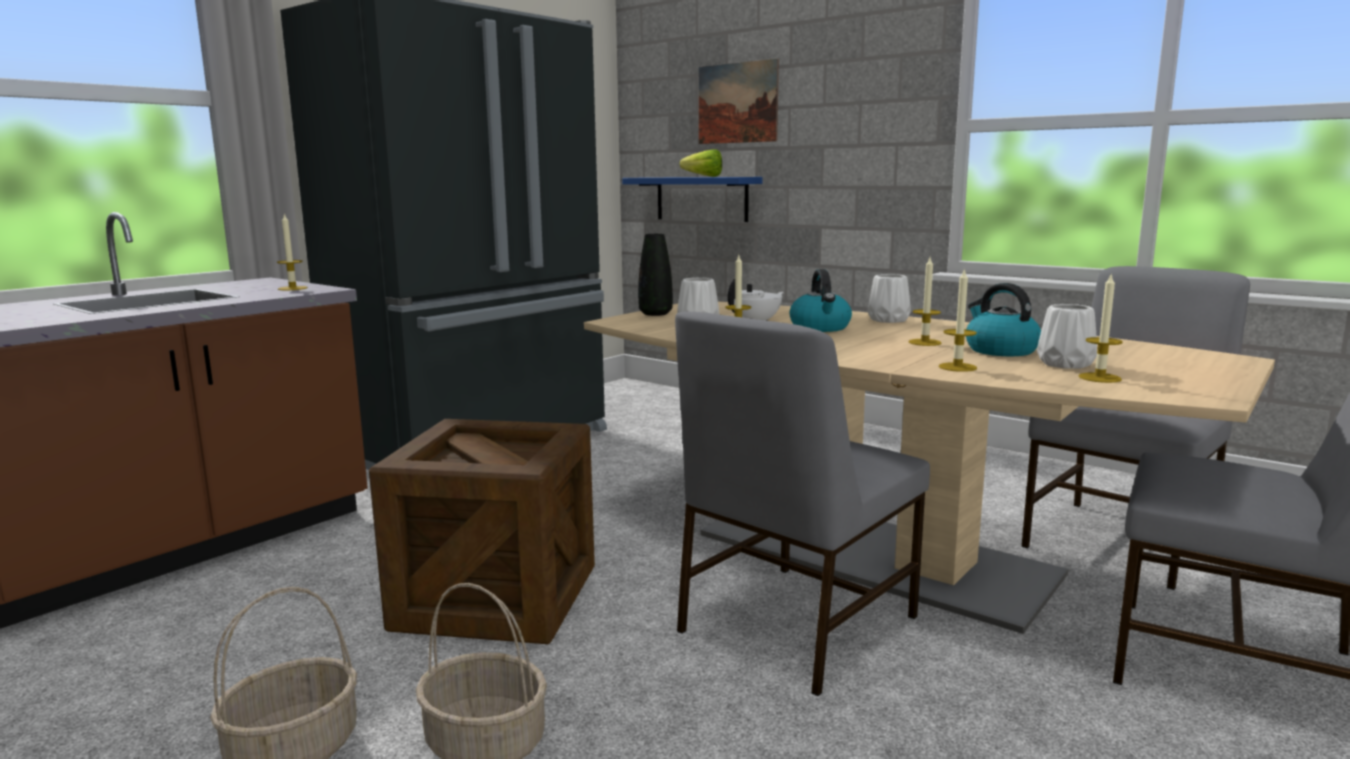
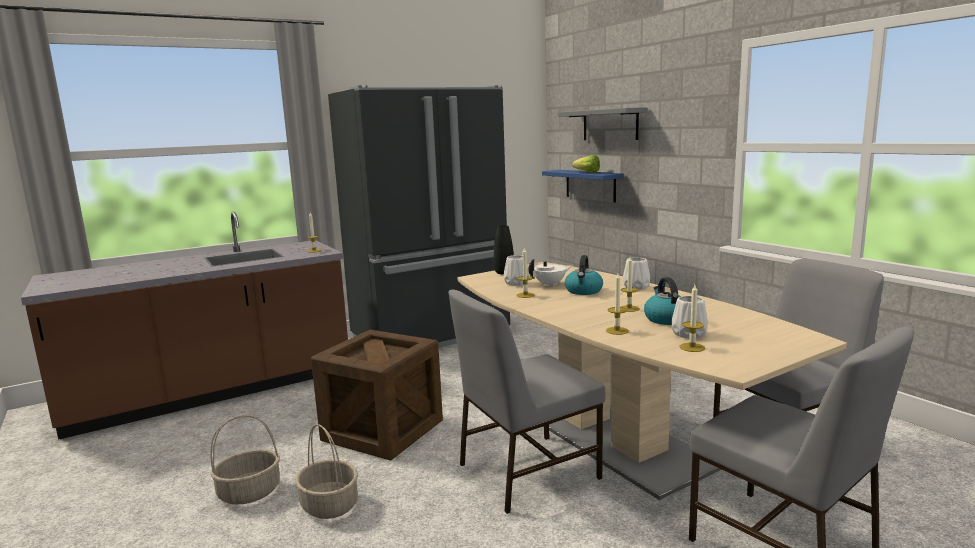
camera: 20 degrees right, 0 degrees up
picture [699,59,779,144] -> grey shelf [558,107,647,140]

